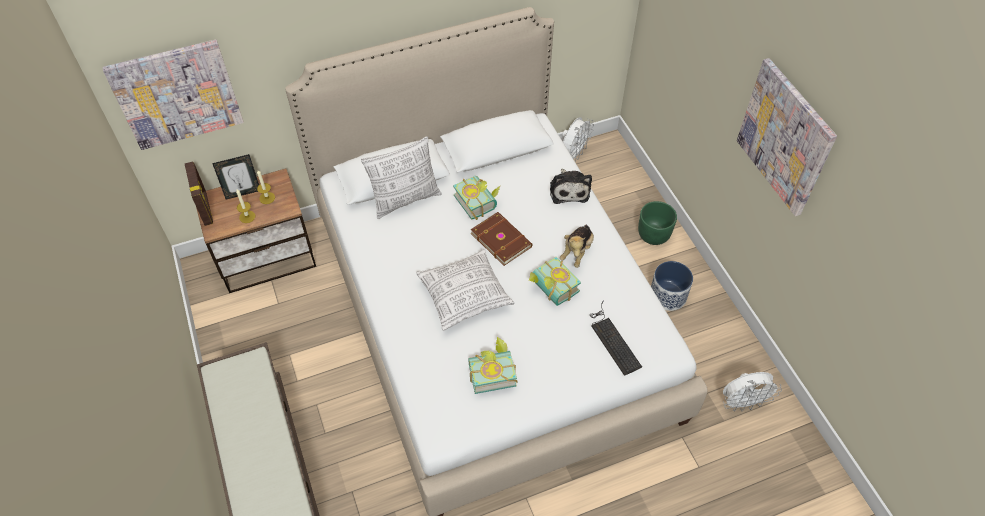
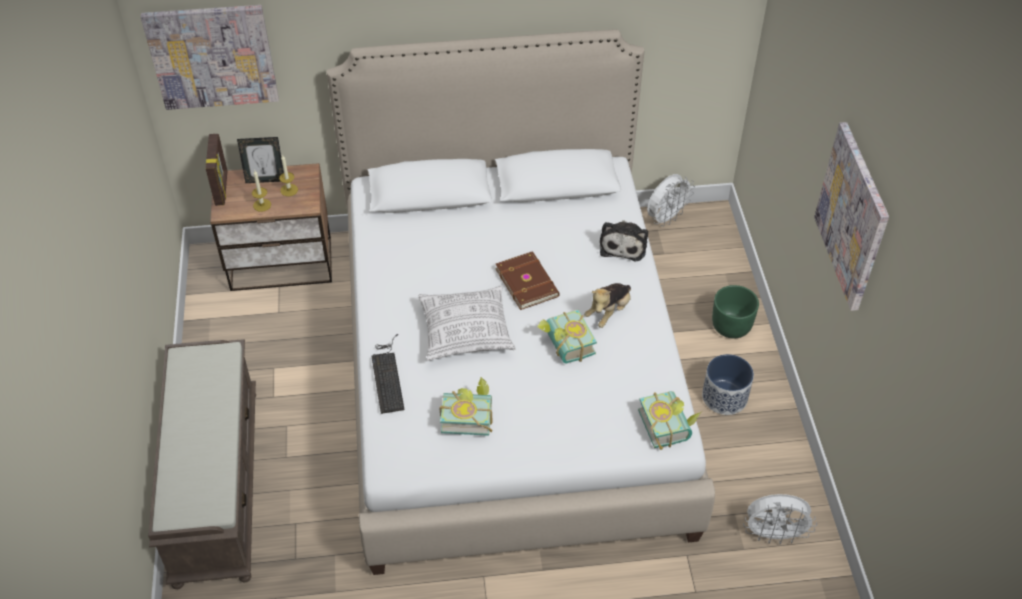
camera: 15 degrees right, 5 degrees down
pillow [361,136,442,219] -> none
book [453,176,500,220] -> book moved to [638,391,703,450]
keyboard [591,300,642,376] -> keyboard moved to [371,334,405,414]

